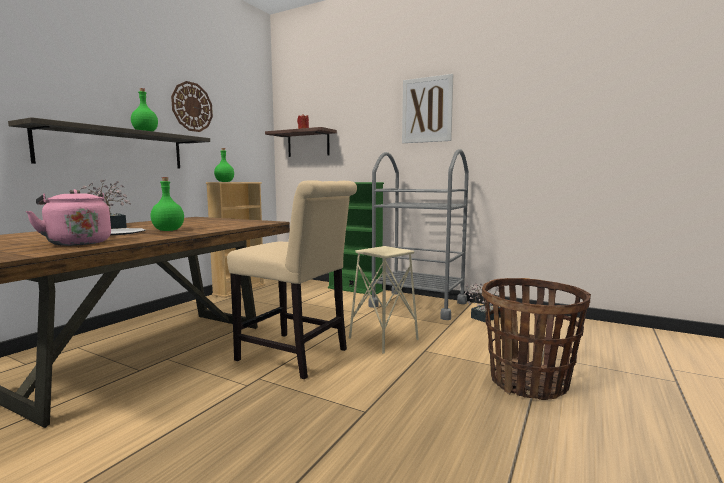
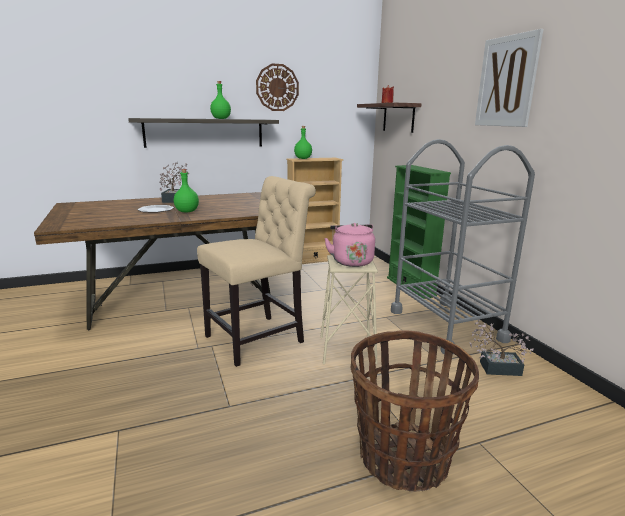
camera: 40 degrees right, 10 degrees up
pink kettle [26,189,111,246] -> pink kettle moved to [324,223,375,267]
beige chair [227,180,357,379] -> beige chair turned 105 degrees counterclockwise [197,176,316,367]

